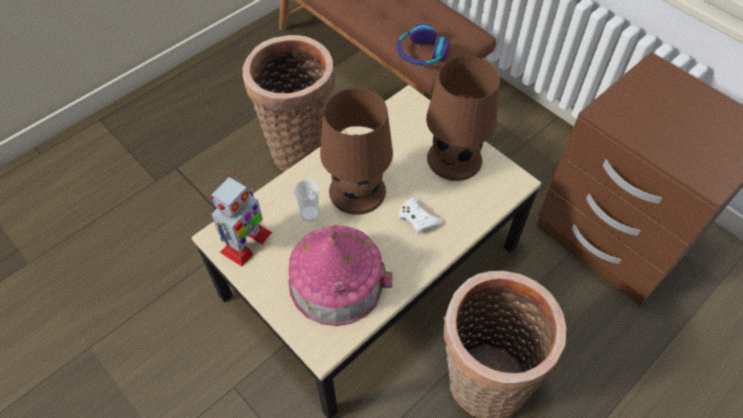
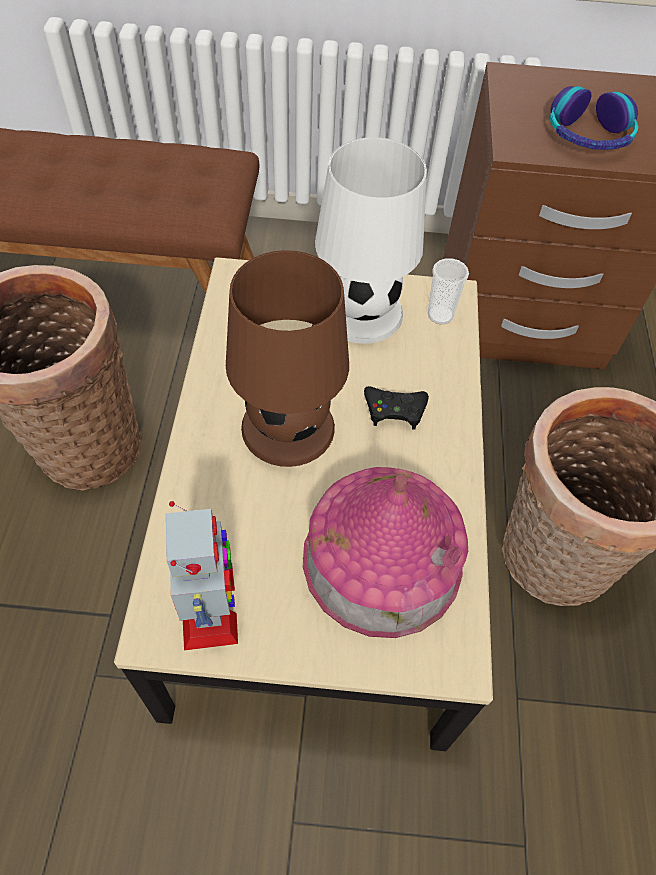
camera: 45 degrees left, 0 degrees up
cup [294,179,319,221] -> cup moved to [427,258,469,324]
headphones [397,24,450,66] -> headphones moved to [550,86,638,150]
white game controller [398,197,443,235] -> black game controller [364,386,429,430]
brown table lamp [426,56,500,181] -> white table lamp [315,137,427,344]

